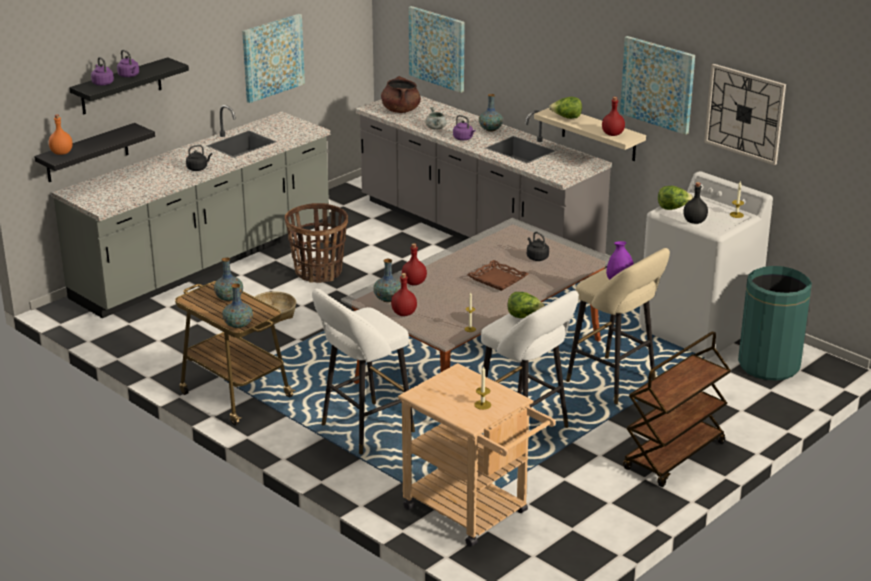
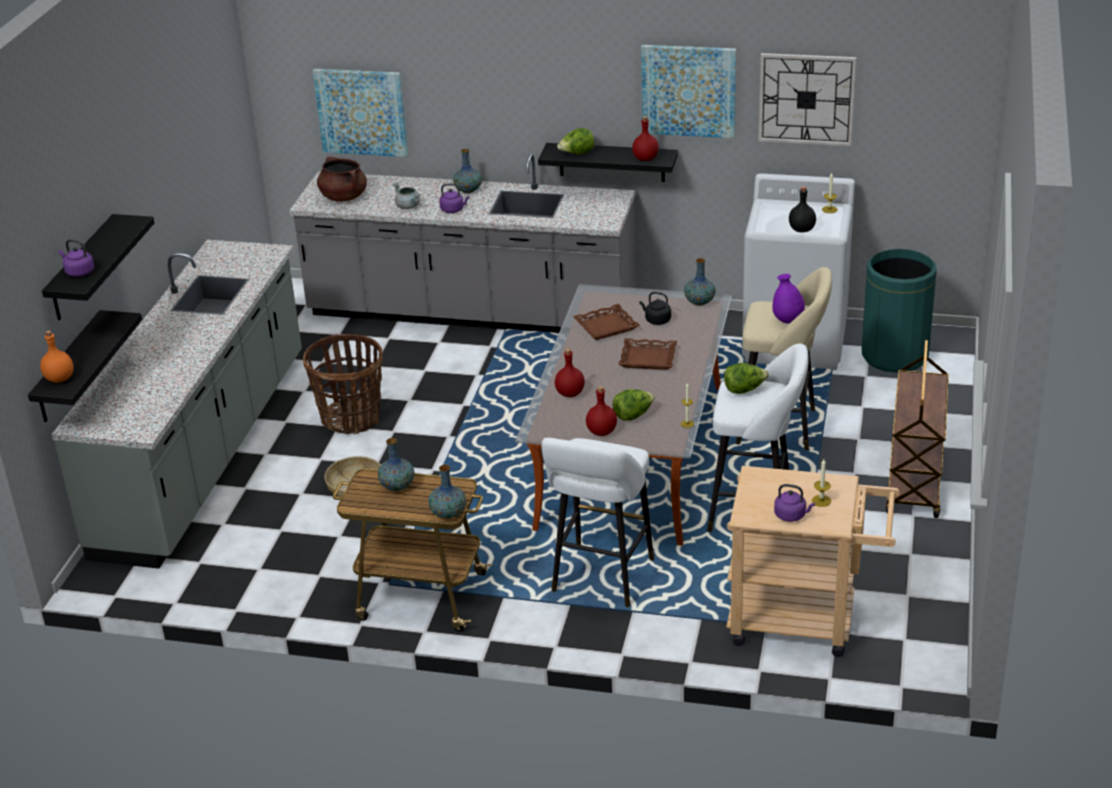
camera: 30 degrees left, 5 degrees up
purple kettle [117,50,139,77] -> purple kettle moved to [774,484,815,522]
black kettle [186,145,212,171] -> none
picture [242,14,305,103] -> none
vase [373,259,401,302] -> vase moved to [684,258,716,306]
beige shelf [534,108,646,161] -> black shelf [538,143,678,182]
lettuce [658,186,693,210] -> lettuce moved to [612,389,655,421]
none -> brown tray [573,304,640,340]

